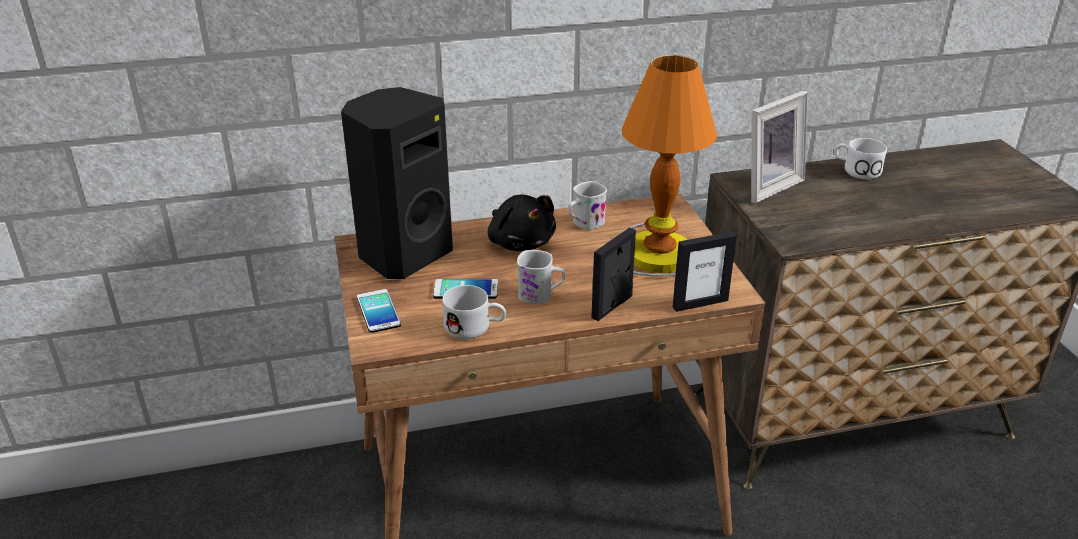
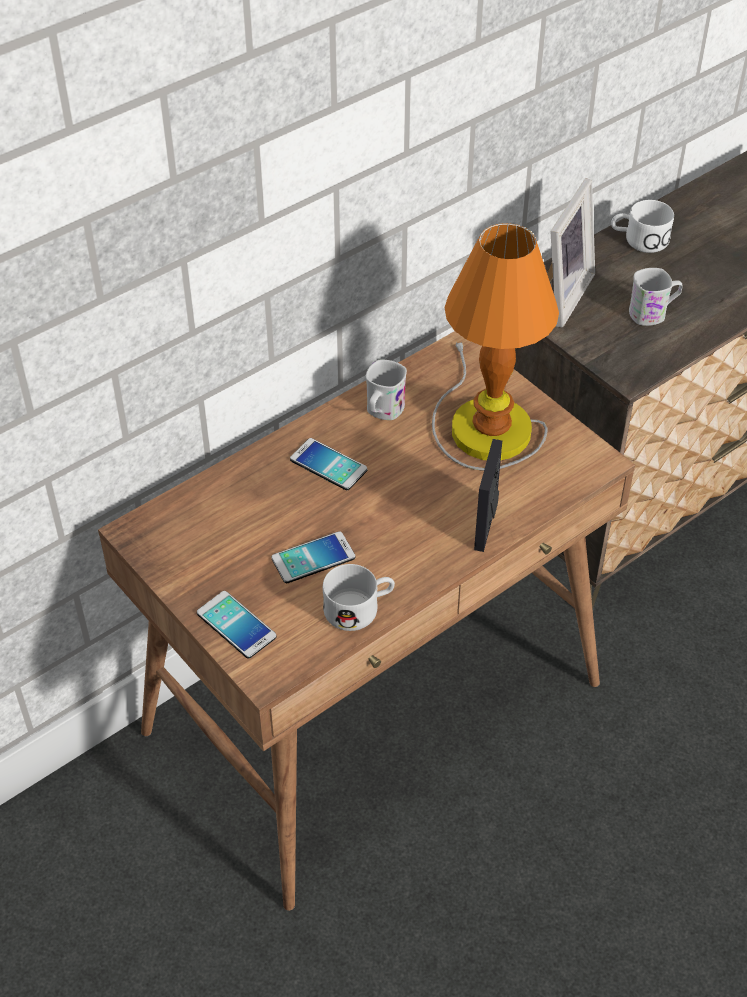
camera: 25 degrees left, 15 degrees up
black speaker [341,87,453,279] -> none
black plush toy [488,195,556,251] -> phone [290,438,367,490]
white mug [517,250,565,304] -> white mug moved to [629,268,683,326]
picture frame [673,232,737,312] -> none

